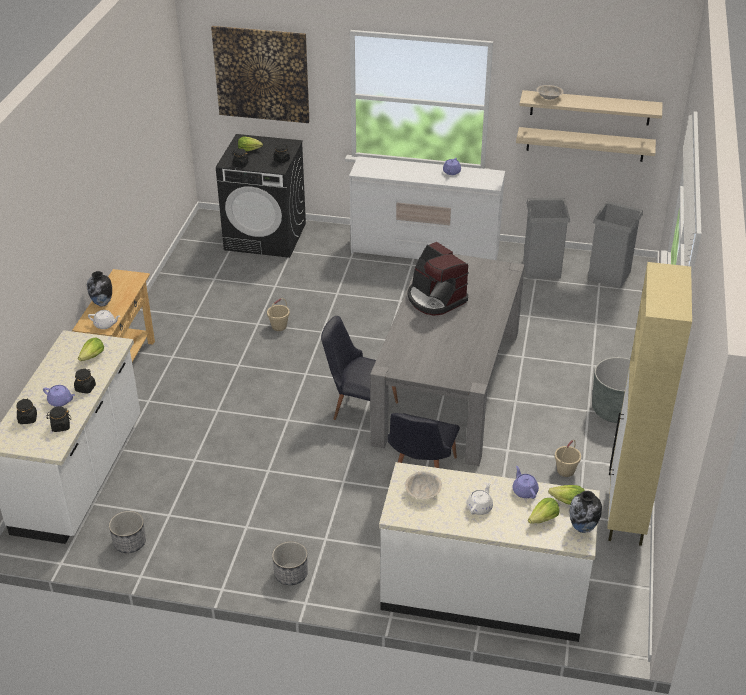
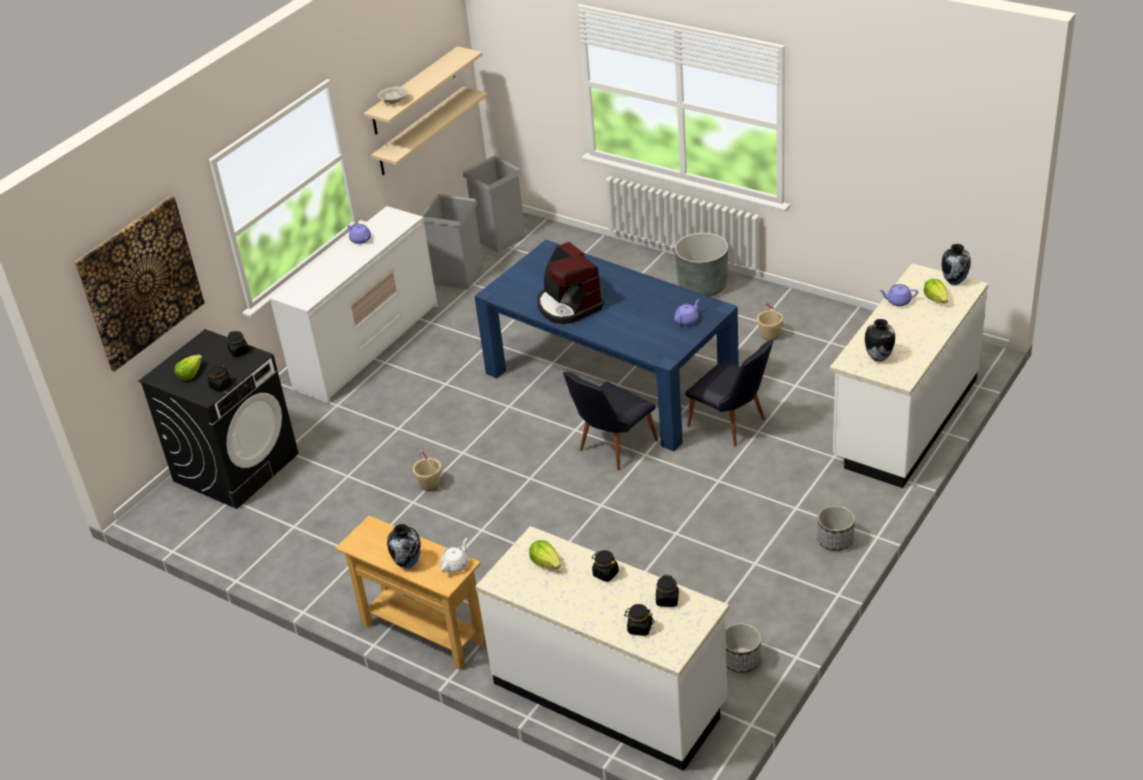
camera: 65 degrees left, 0 degrees up
purple teapot [43,385,75,407] -> purple teapot moved to [674,299,699,325]
grey dining table [370,254,525,466] -> blue dining table [474,240,739,452]
beige bowl [405,471,442,499] -> vase [865,319,895,362]
coffee machine [407,242,469,316] -> coffee machine turned 75 degrees clockwise [537,242,604,324]
white teapot [467,482,493,515] -> none
lettuce [548,485,585,505] -> none
beige cabinet [607,262,692,546] -> none

